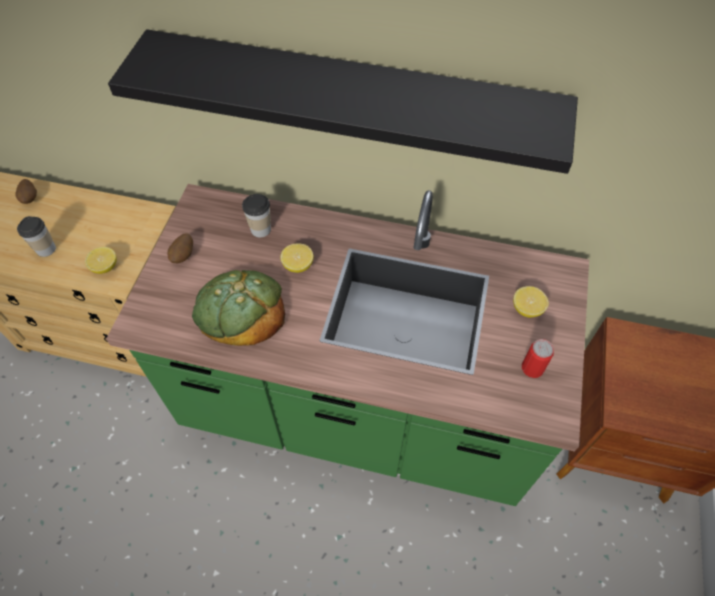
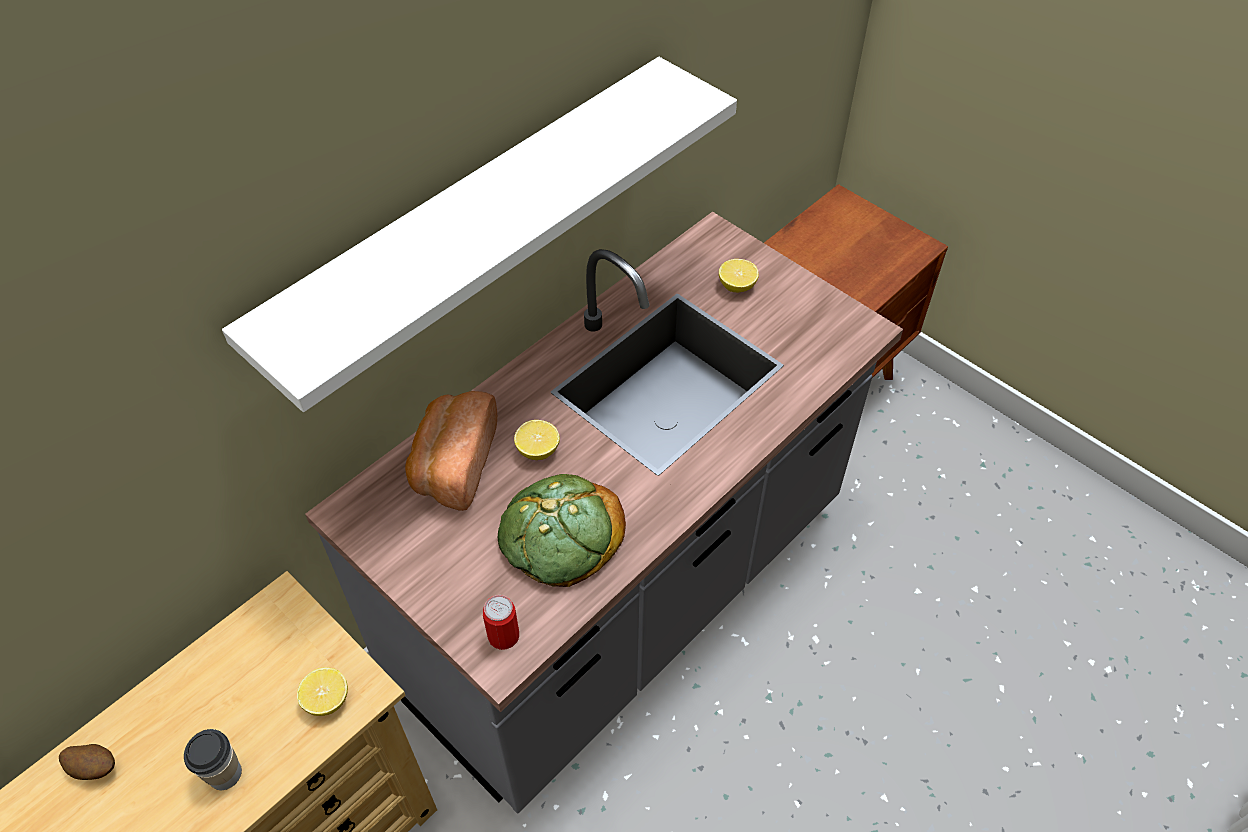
camera: 60 degrees left, 5 degrees down
green counter [106,184,589,506] -> grey counter [305,212,903,814]
black shelf [108,29,578,174] -> white shelf [222,57,737,412]
potato [167,233,193,264] -> none
cup [242,194,271,237] -> bread [405,391,497,511]
can [522,339,554,378] -> can moved to [483,595,519,650]

